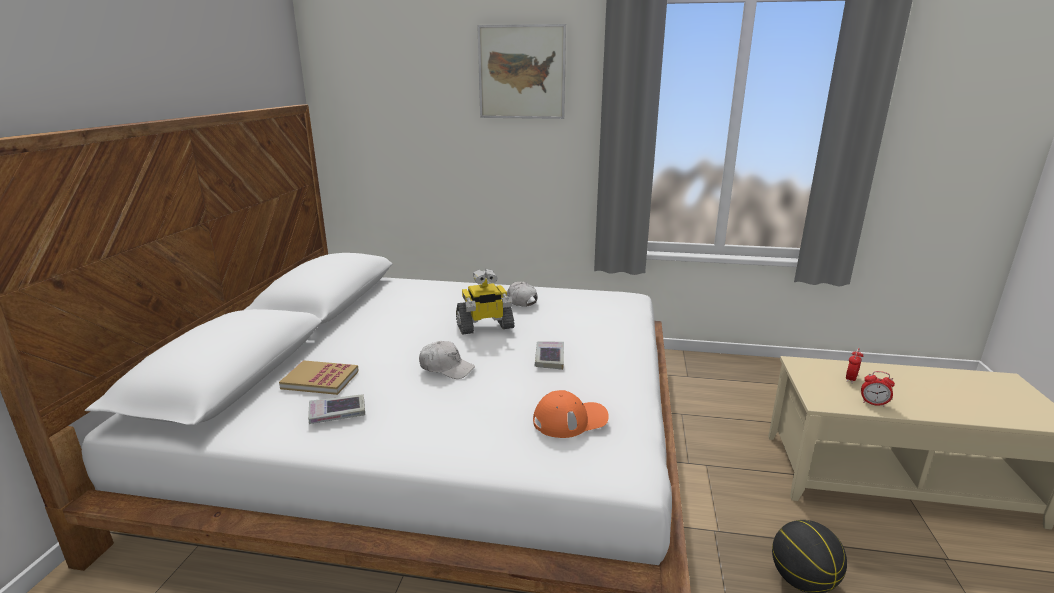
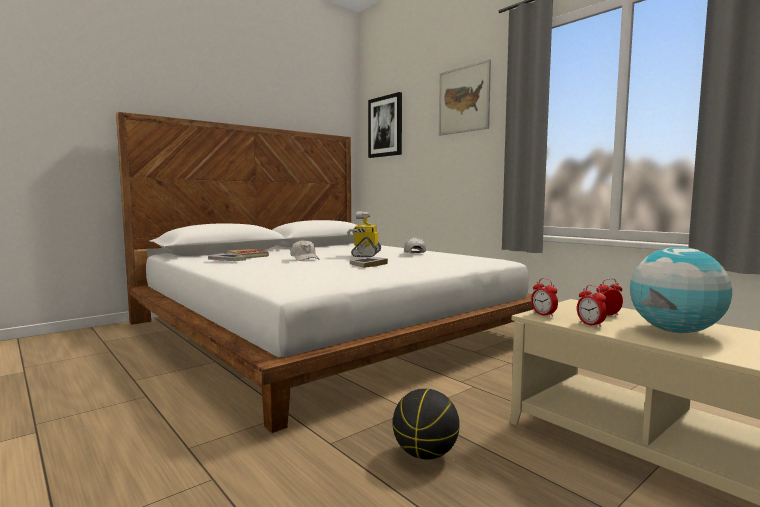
camera: 40 degrees right, 15 degrees down
toy robot [456,269,515,335] -> toy robot turned 75 degrees clockwise [347,211,381,257]
orange cap [533,390,609,438] -> none
none -> picture [368,92,402,158]
none -> alarm clock [531,278,558,317]
none -> globe [630,247,732,333]

